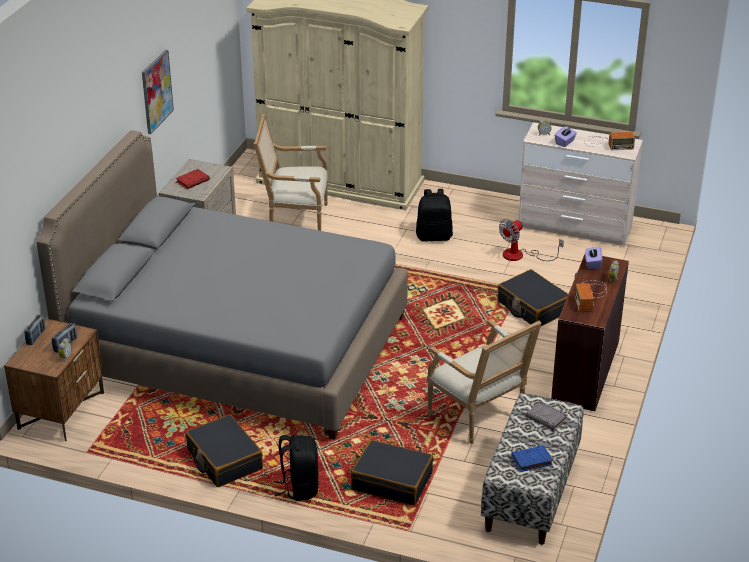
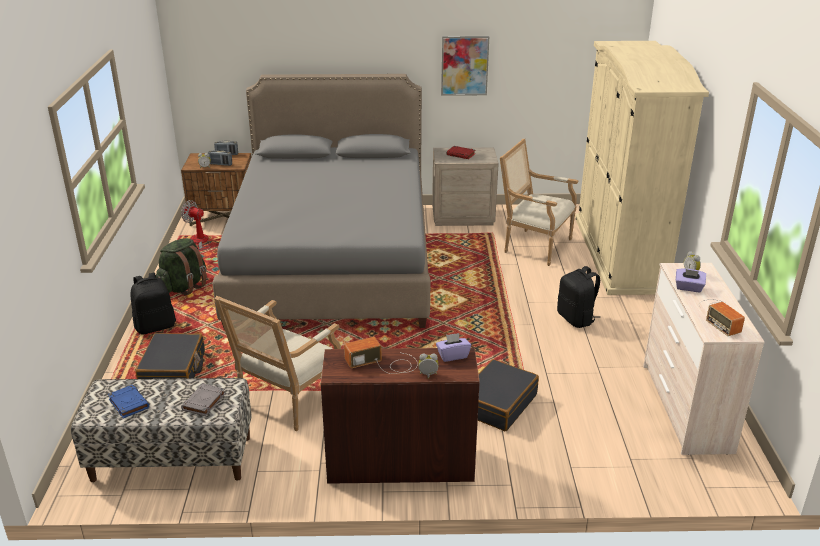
camera: 70 degrees right, 5 degrees down
black suitcase [185,414,263,487] -> green backpack [156,238,207,295]
armchair [254,114,328,231] -> armchair turned 45 degrees counterclockwise [500,139,578,266]
fan [499,219,564,261] -> fan moved to [181,200,211,250]

